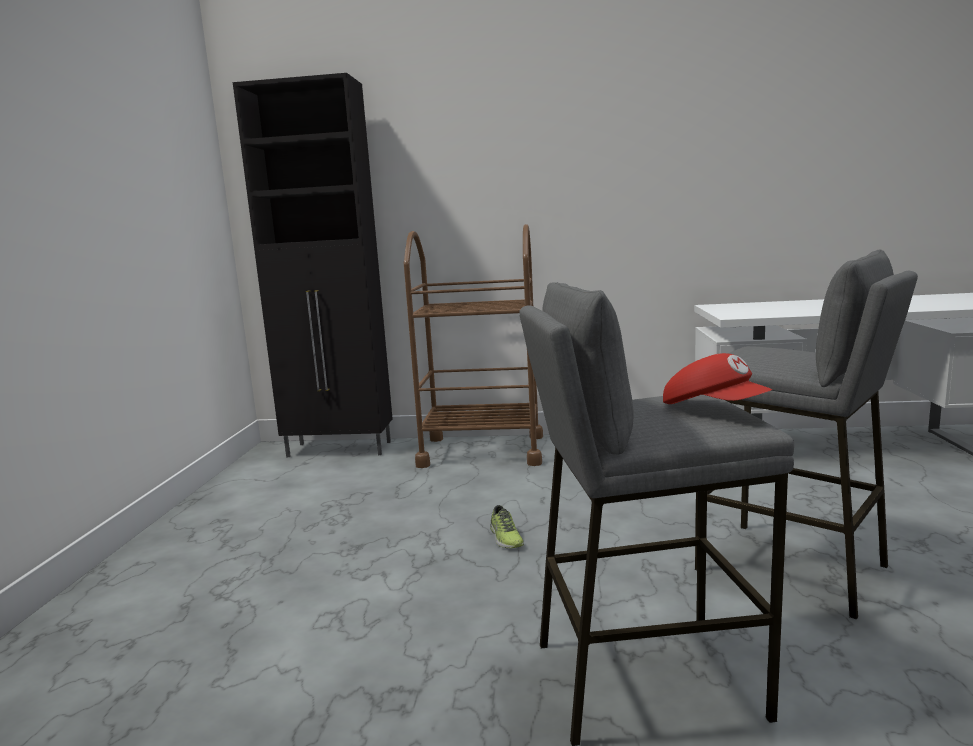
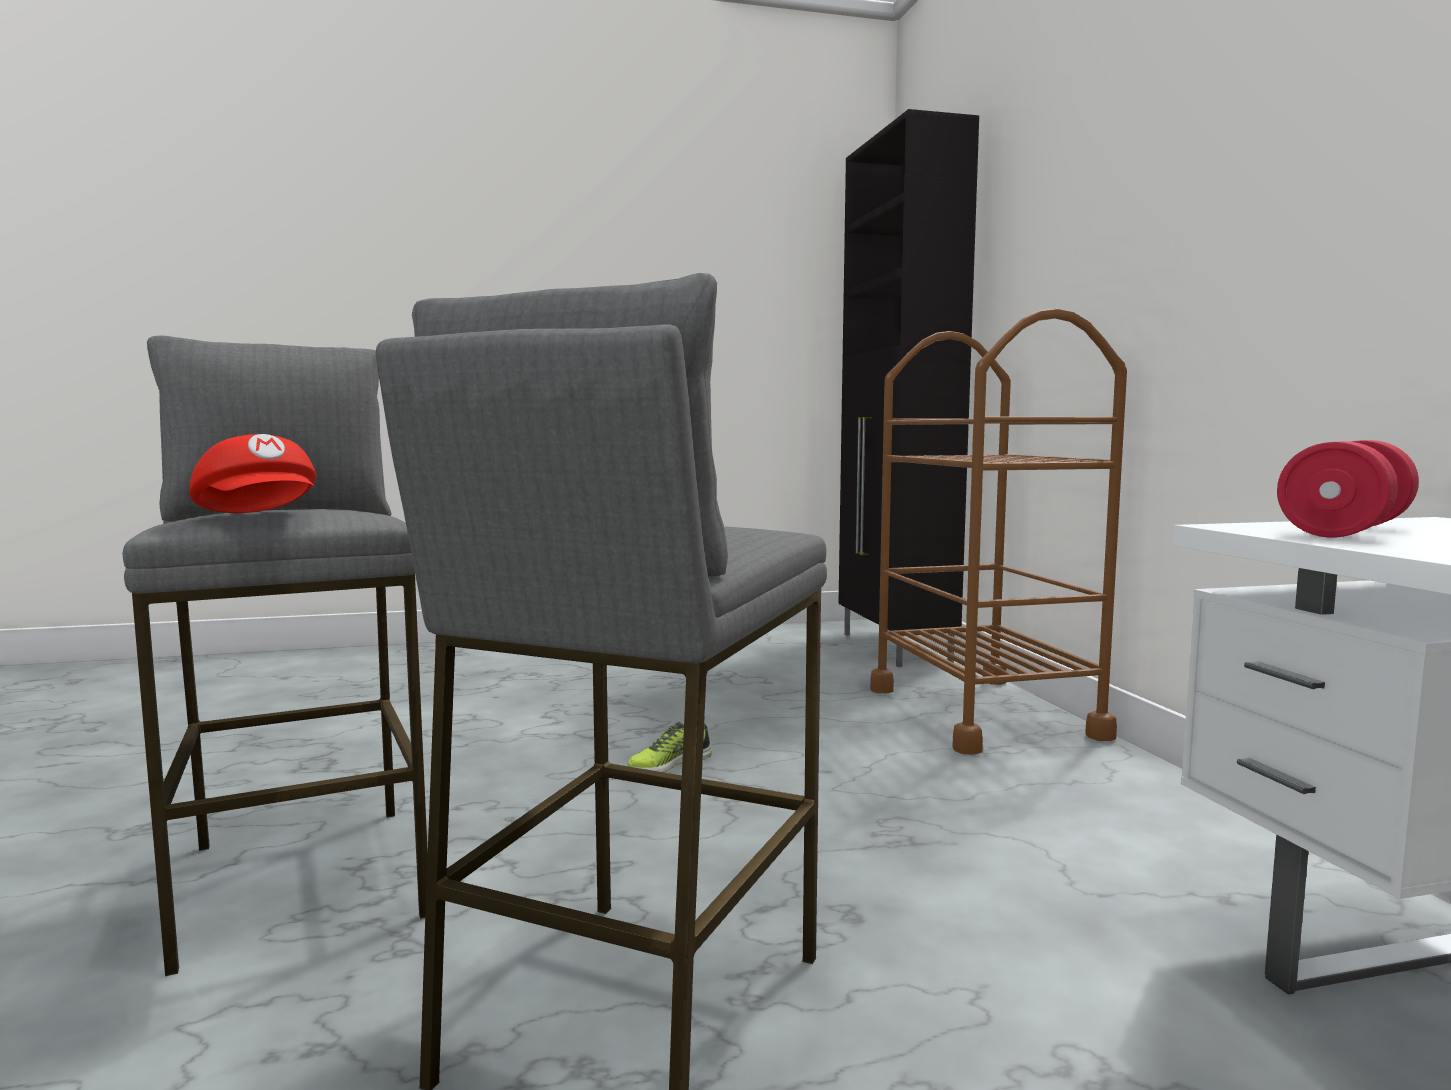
camera: 70 degrees right, 5 degrees down
red cap [663,353,772,404] -> red cap turned 75 degrees counterclockwise [189,434,316,513]
none -> red dumbbell [1277,440,1419,538]

